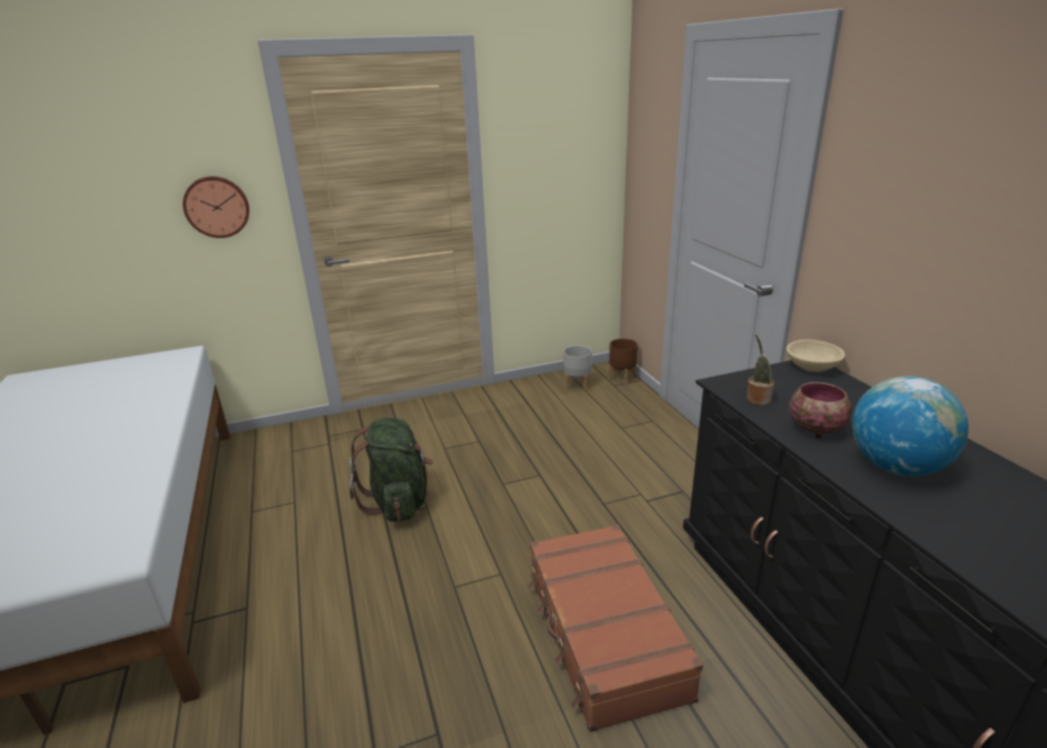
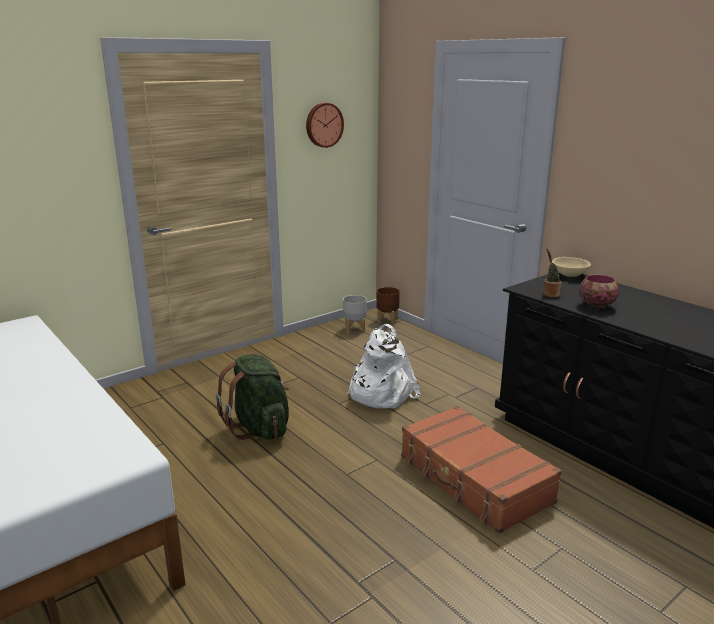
camera: 20 degrees left, 5 degrees down
wall clock [183,176,249,238] -> wall clock moved to [306,103,344,148]
globe [852,376,969,476] -> none
none -> white backpack [347,324,420,408]

